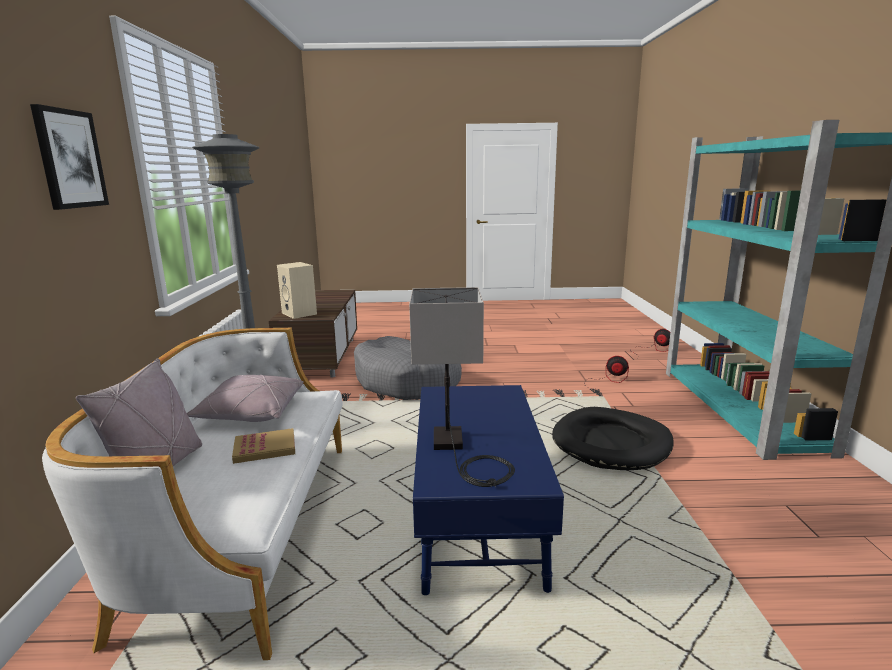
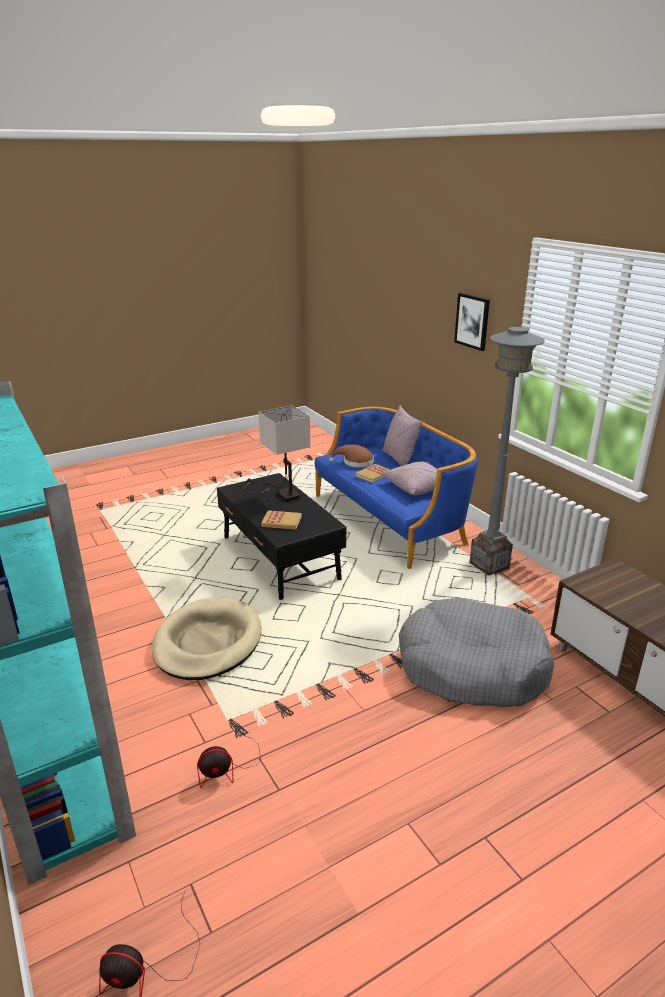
camera: 150 degrees right, 10 degrees up
white sofa [42,328,343,660] -> blue sofa [315,407,478,569]
beige speaker [277,262,317,319] -> none
blue coffee table [413,385,564,595] -> black coffee table [217,473,347,600]
black dog bed [552,407,674,470] -> beige dog bed [152,597,262,680]
none -> book [261,510,302,530]
none -> brown hat [330,445,374,467]

